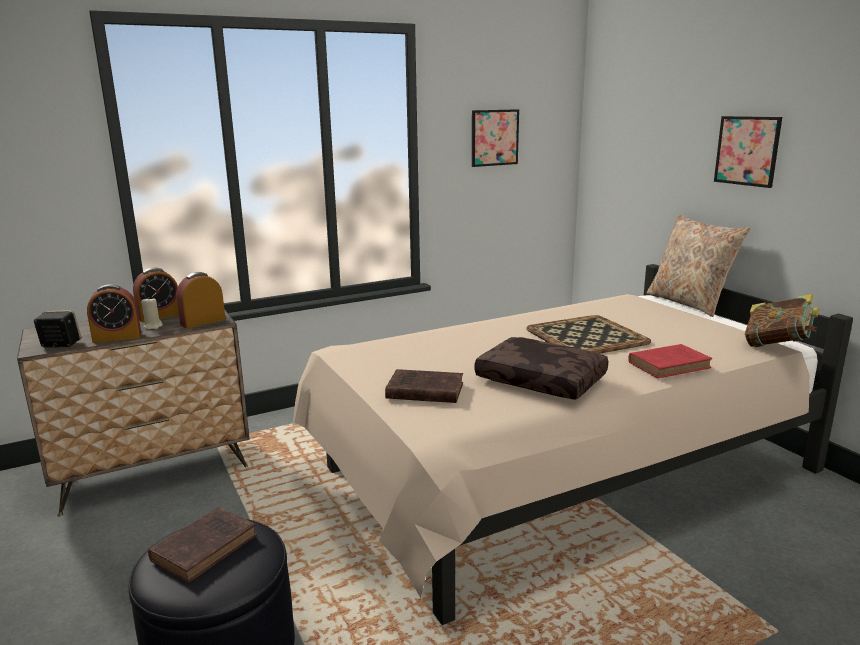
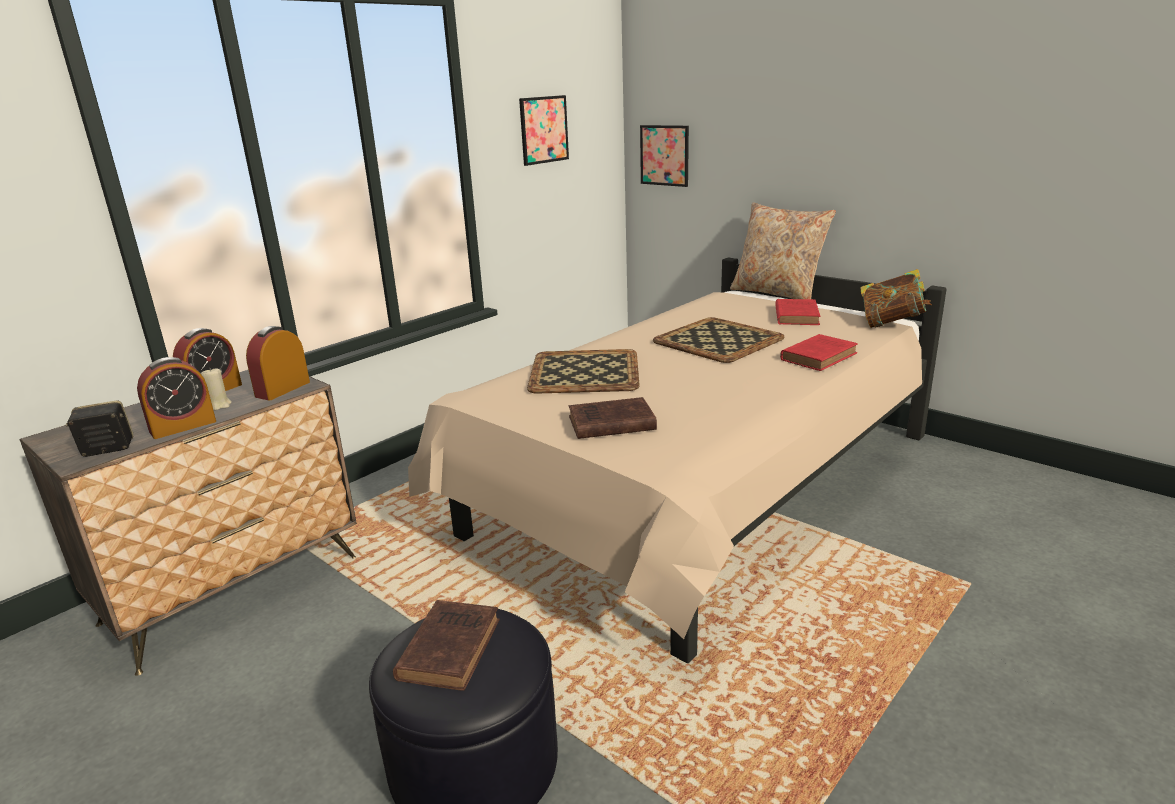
camera: 20 degrees left, 5 degrees up
brown pillow [475,337,608,400] -> none
picture [714,116,782,188] -> picture moved to [640,125,689,187]
none -> tray [527,349,640,393]
none -> red book [775,299,820,325]

